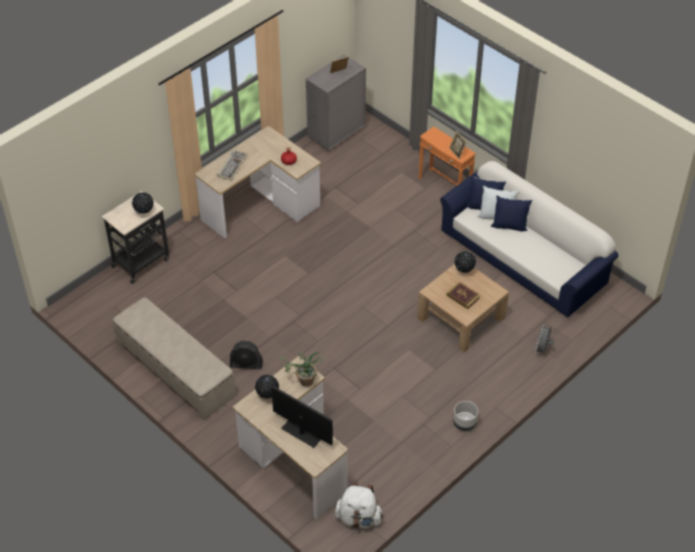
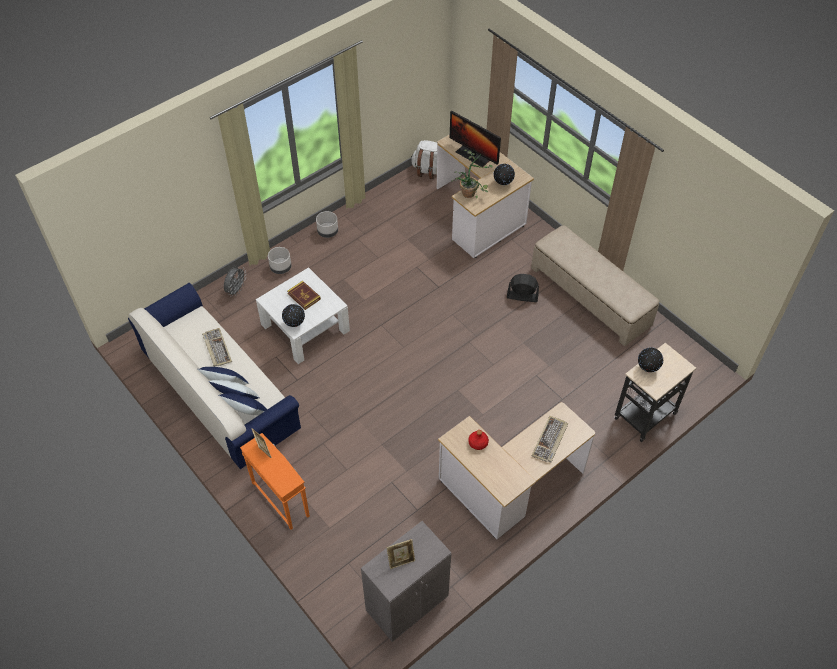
camera: 175 degrees left, 5 degrees up
brown coffee table [417,264,509,352] -> white coffee table [256,267,350,364]
none -> keyboard [202,328,232,367]
none -> grey planter [268,247,291,274]

